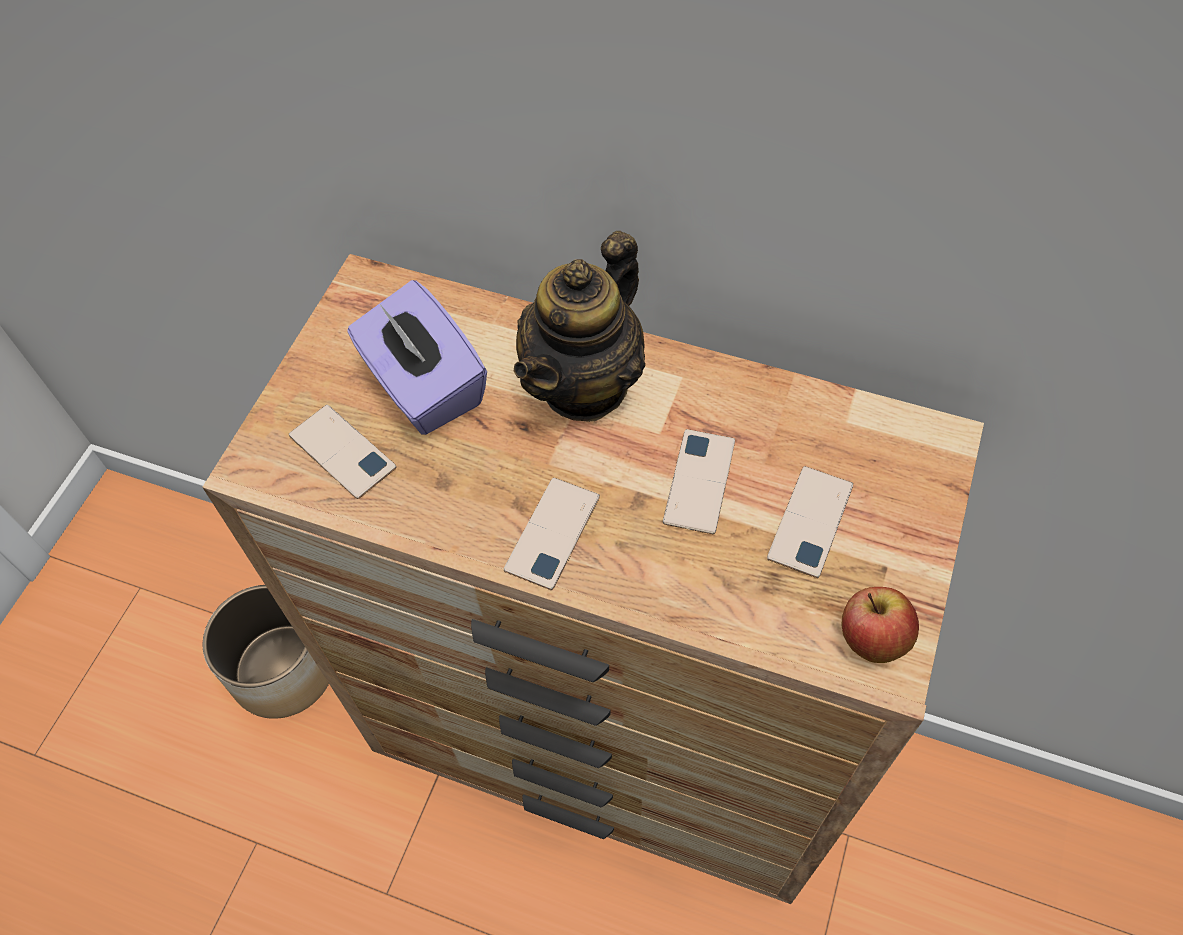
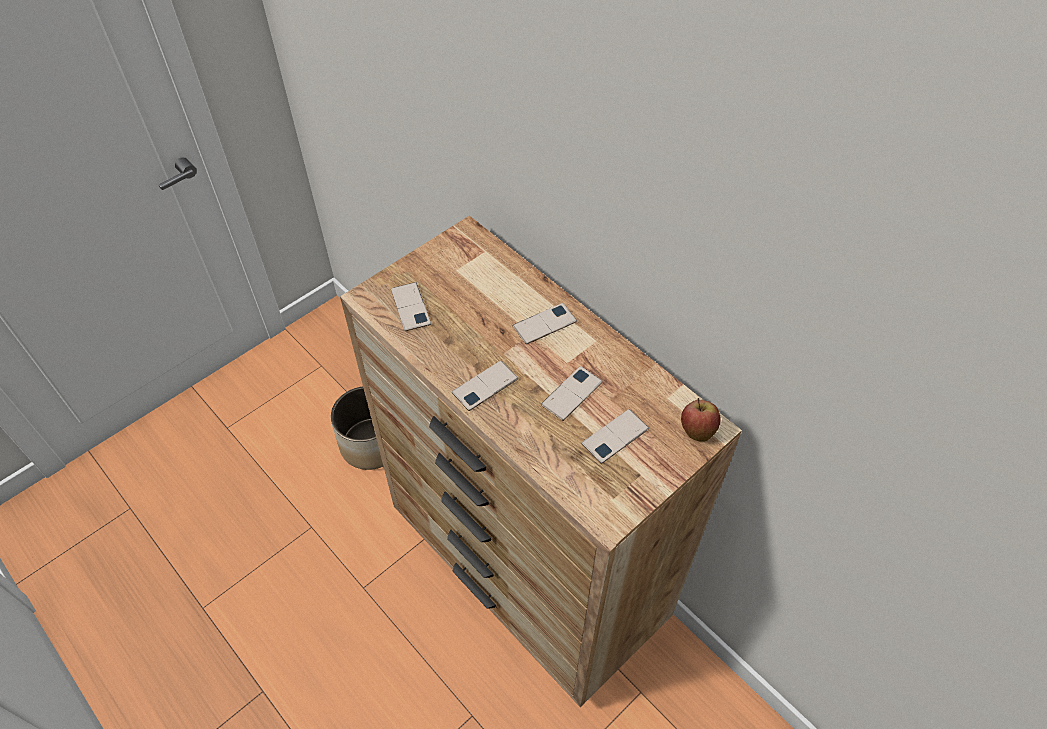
camera: 25 degrees right, 5 degrees down
purple tissue box [347,280,487,435] -> none
teapot [514,231,646,422] -> phone [513,303,577,344]
apple [842,587,919,663] -> apple moved to [681,398,720,442]

